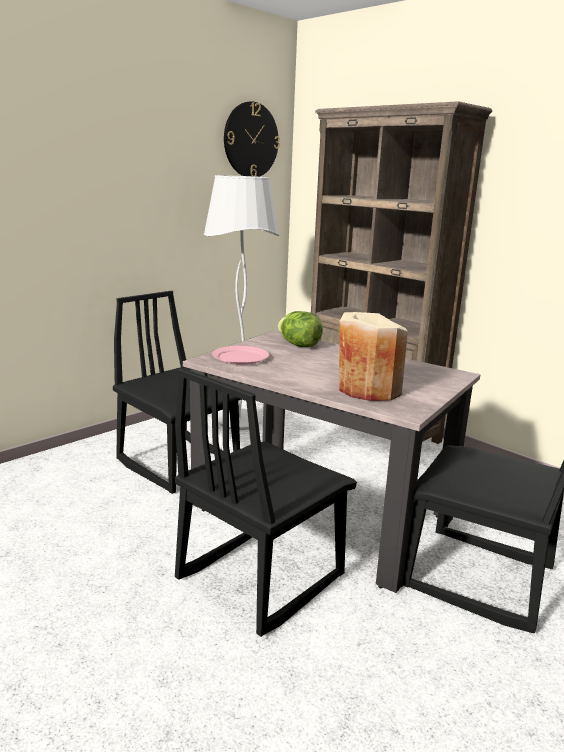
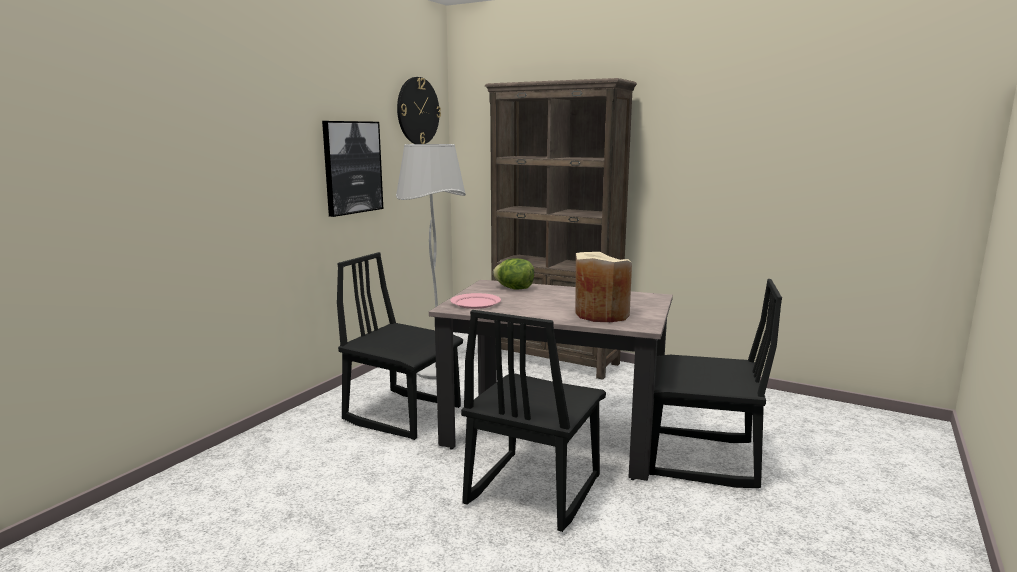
camera: 15 degrees left, 5 degrees down
none -> picture [322,121,383,217]

